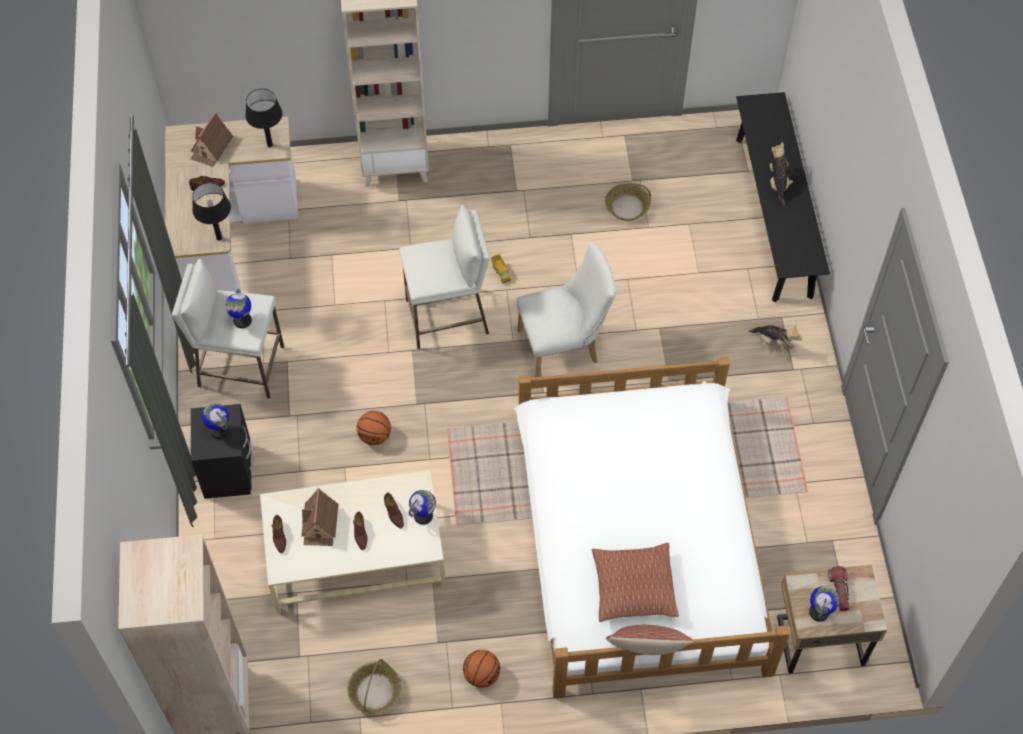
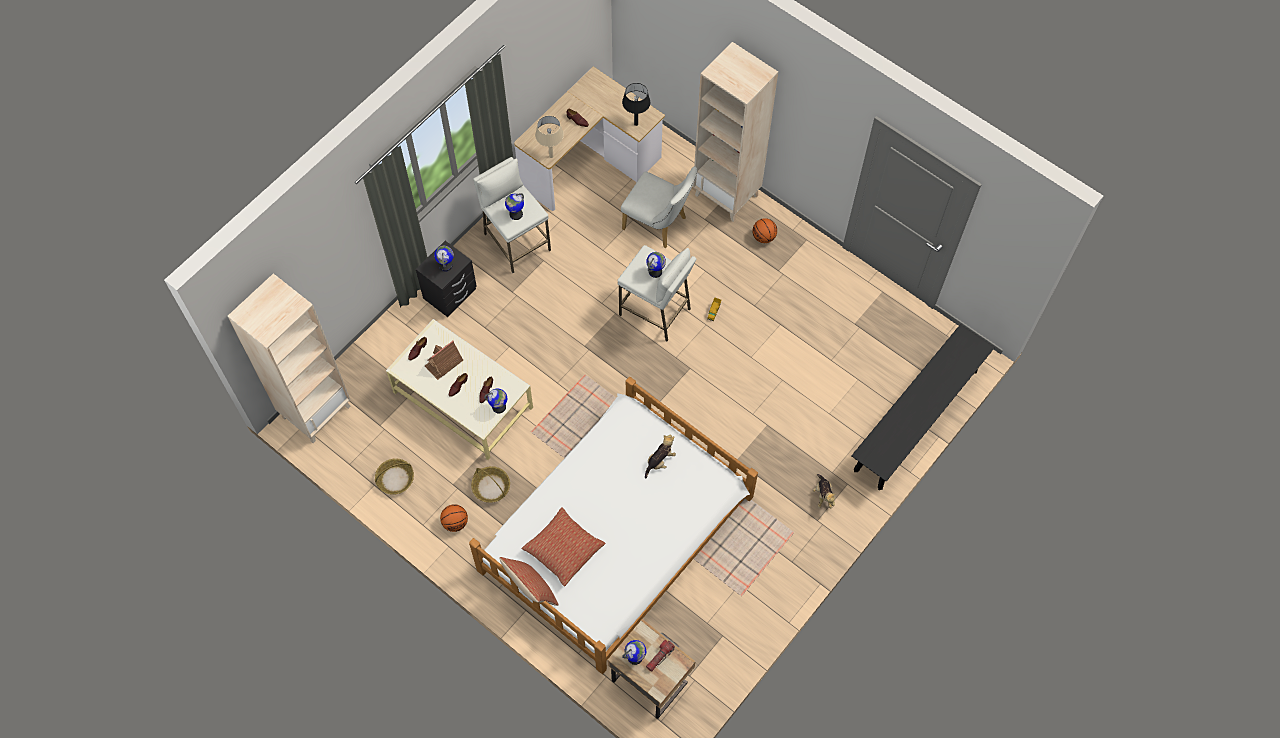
camera: 45 degrees right, 5 degrees up
toy house [190,112,233,167] -> none
black table lamp [192,183,231,241] -> beige table lamp [535,116,564,158]
basketball [357,411,391,445] -> basketball moved to [752,218,777,243]
white chair [517,242,616,377] -> white chair moved to [621,166,697,248]
basket [605,183,651,221] -> basket moved to [471,466,510,503]
plush toy [769,142,793,206] -> plush toy moved to [645,435,676,479]
none -> globe [646,252,666,278]

